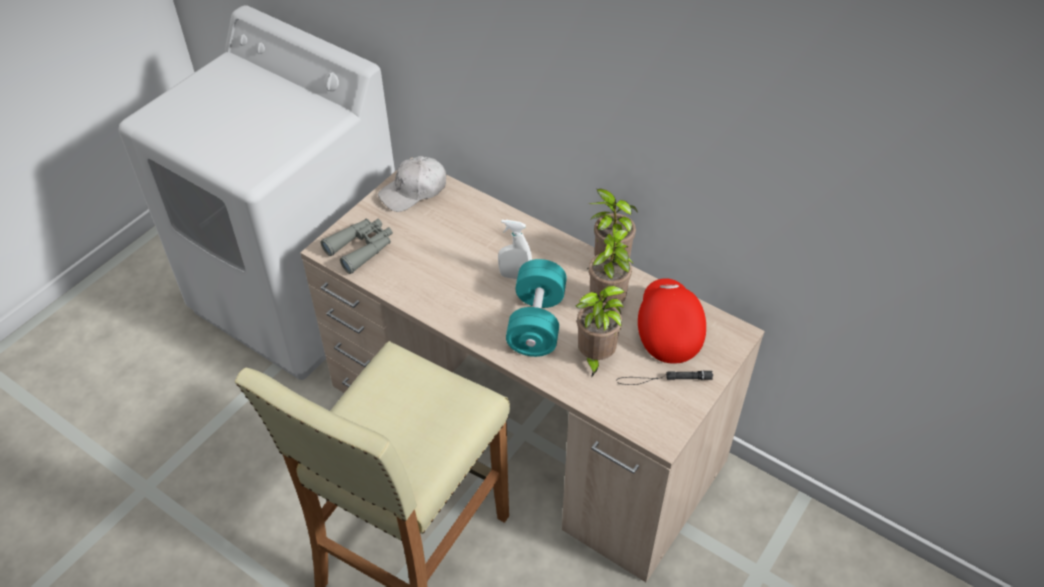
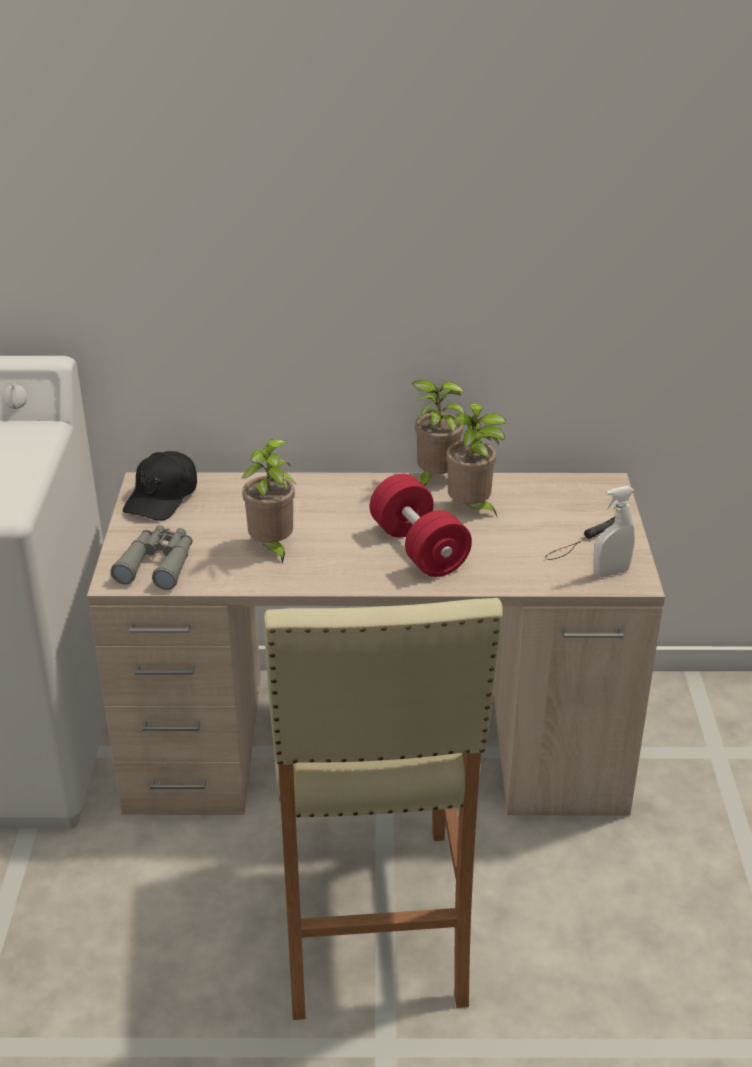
camera: 35 degrees left, 15 degrees down
white cap [378,156,446,212] -> black cap [123,451,197,521]
white spray bottle [498,220,532,279] -> white spray bottle moved to [593,486,635,577]
turquoise dumbbell [506,259,567,357] -> red dumbbell [369,474,472,577]
potted plant [575,285,625,378] -> potted plant moved to [242,439,296,564]
red cap [638,279,706,364] -> none

